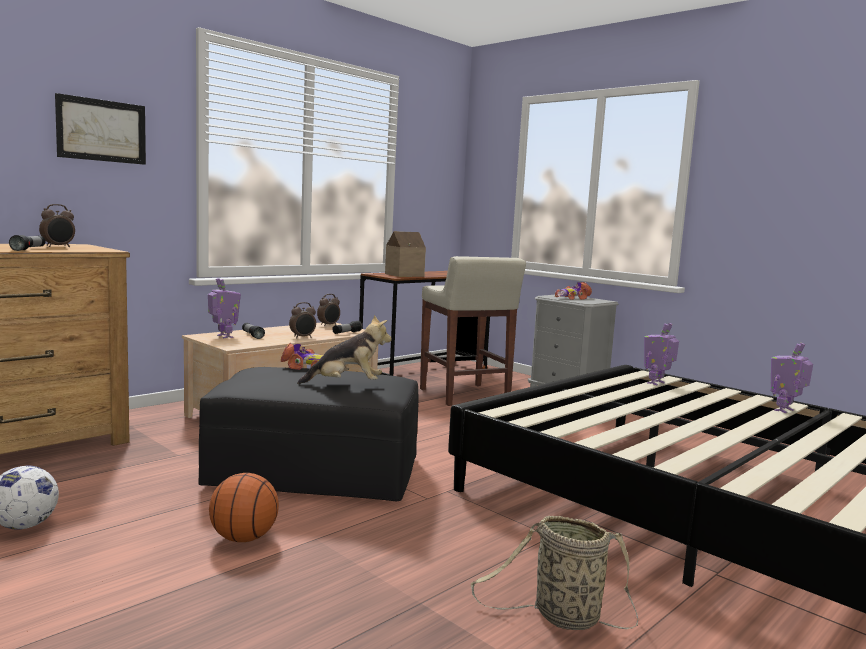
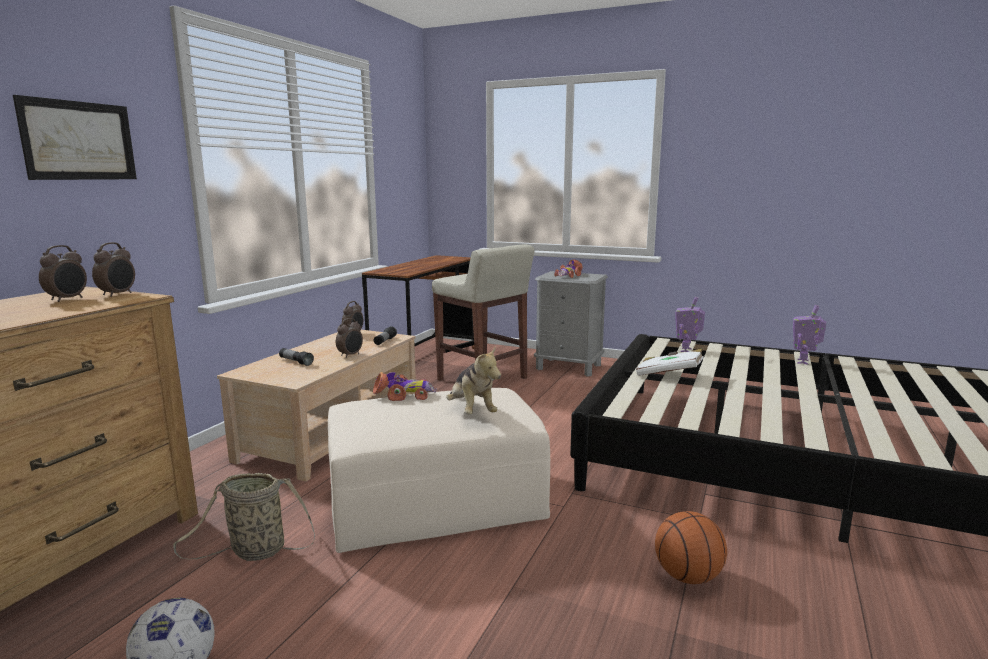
camera: 20 degrees left, 5 degrees up
flashlight [9,235,46,251] -> none
black ottoman [198,367,418,501] -> beige ottoman [328,388,551,553]
toy robot [208,278,241,338] -> none
basketball [209,473,279,542] -> basketball moved to [655,511,727,584]
plush toy [297,315,392,384] -> plush toy turned 90 degrees clockwise [446,346,501,414]
toy house [385,231,426,277] -> none
basket [471,516,638,630] -> basket moved to [173,473,315,561]
none -> alarm clock [92,242,135,297]
none -> white book [636,349,704,376]

